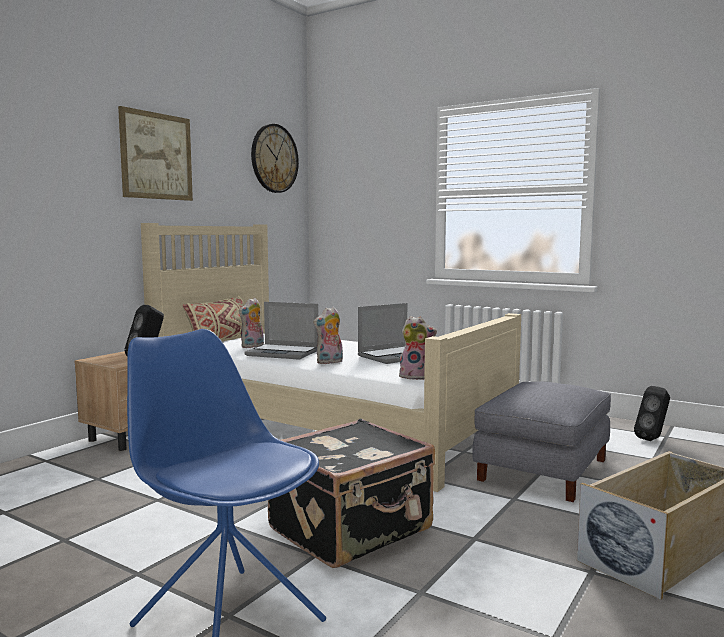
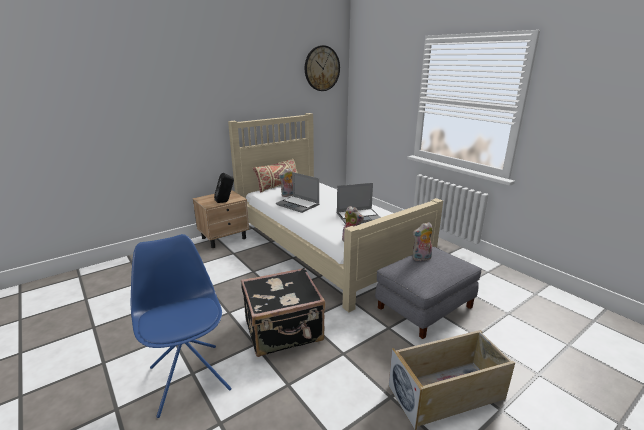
camera: 20 degrees right, 15 degrees up
picture [118,106,193,201] -> none
plush toy [313,307,343,364] -> plush toy moved to [412,222,433,261]
black speaker [634,386,670,441] -> none

